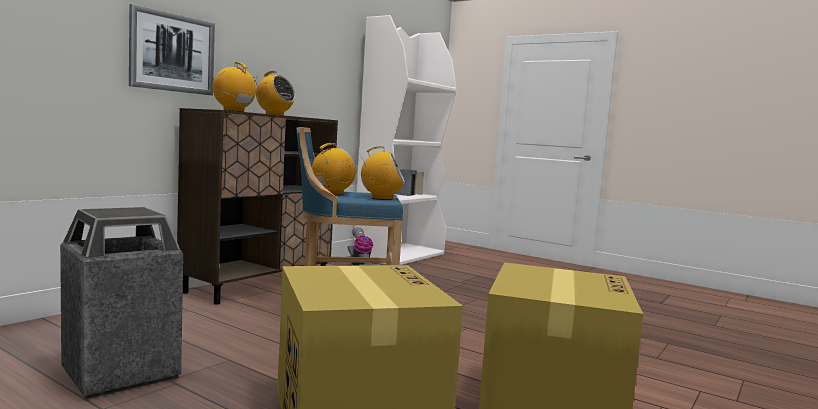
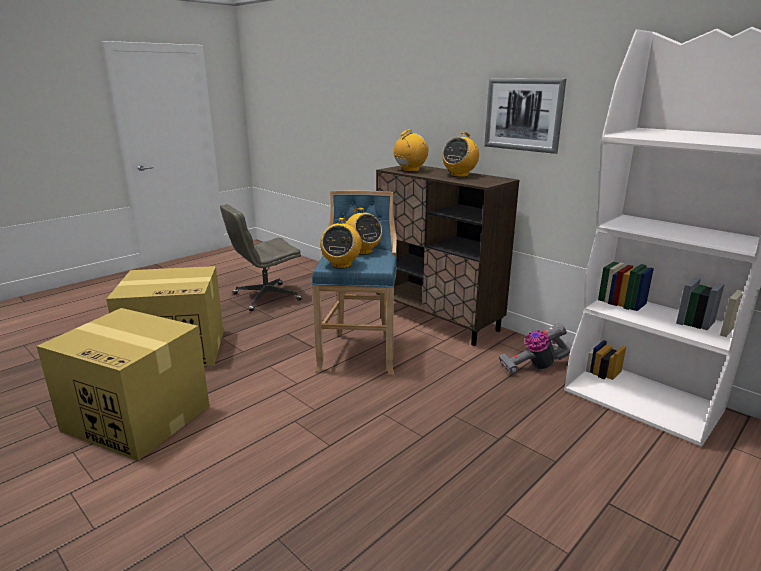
camera: 100 degrees right, 15 degrees up
trash can [60,207,183,399] -> grey office chair [220,204,302,311]
picture [129,4,215,95] -> picture moved to [484,78,566,154]

